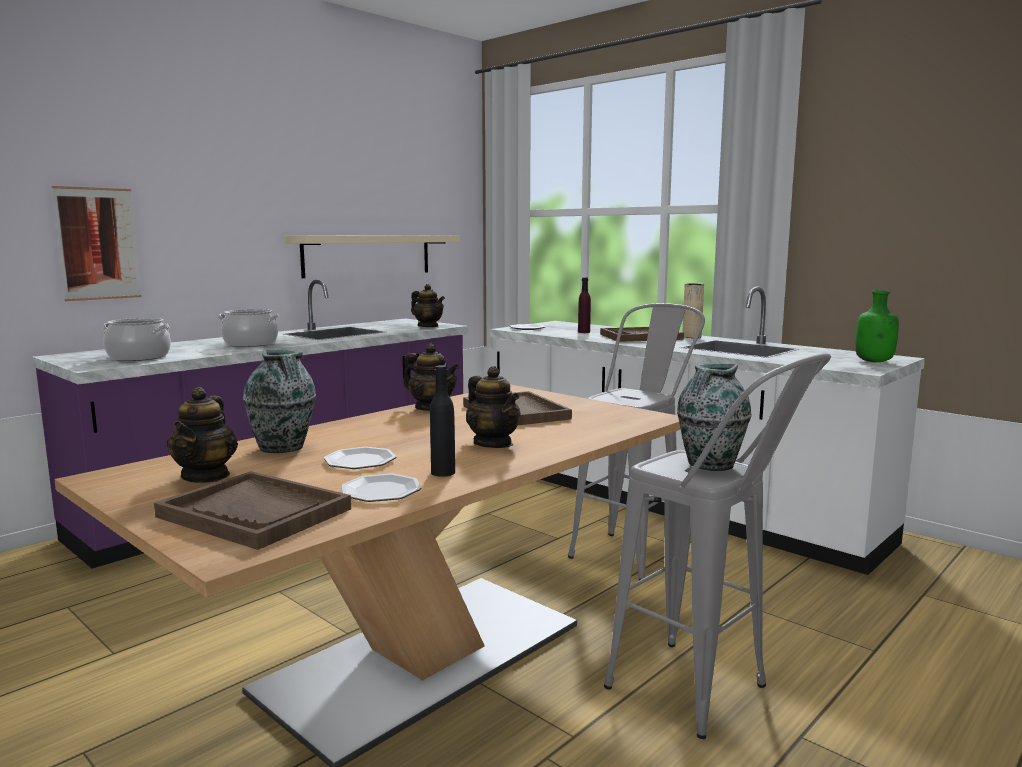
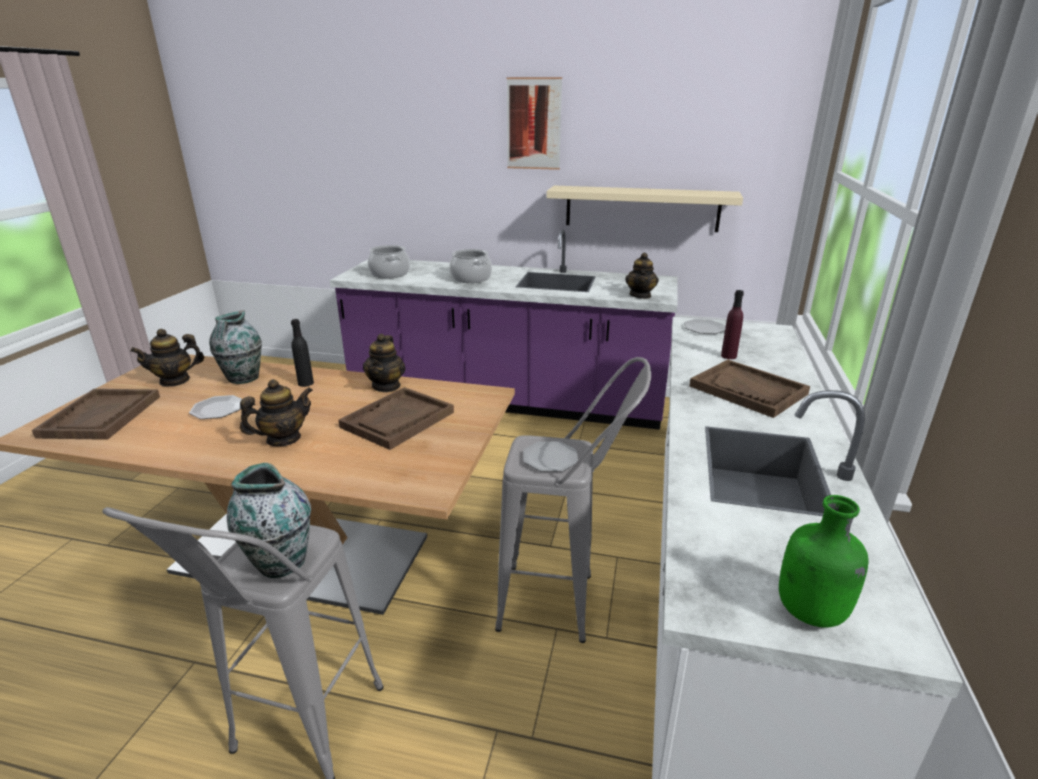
camera: 60 degrees right, 15 degrees up
picture [52,186,141,301] -> picture moved to [507,77,562,170]
plate [341,474,421,502] -> plate moved to [523,441,578,472]
black bottle [430,365,455,477] -> black bottle moved to [291,319,314,387]
teapot [466,366,521,448] -> teapot turned 150 degrees counterclockwise [240,379,313,446]
beige vase [683,283,704,338] -> none

